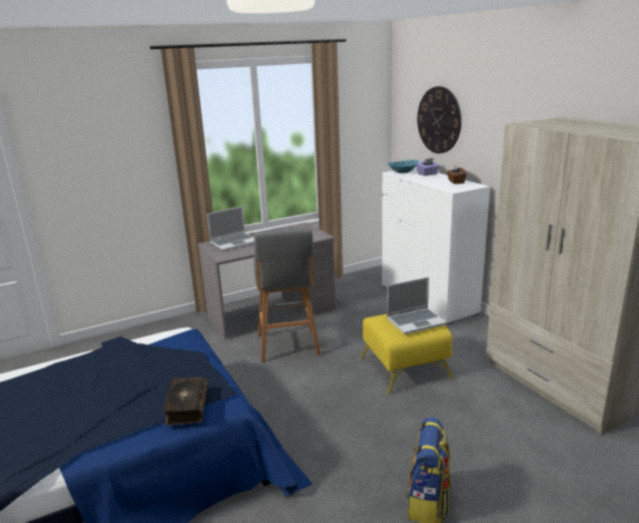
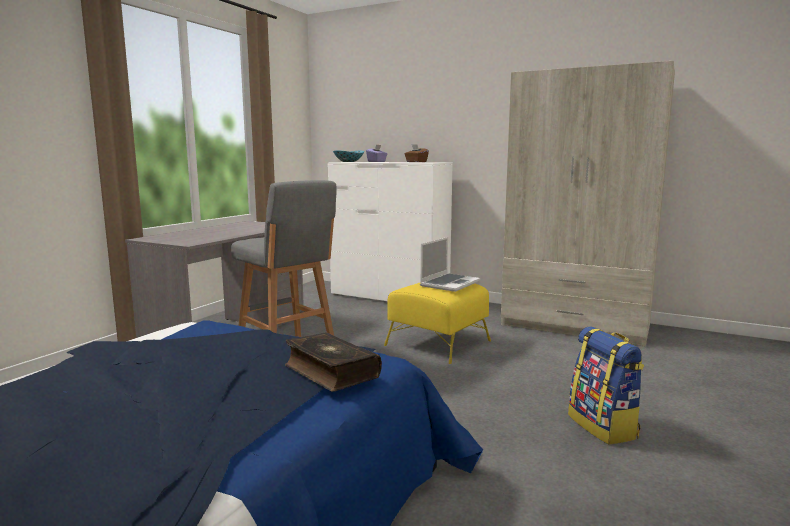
camera: 35 degrees left, 10 degrees down
laptop [207,206,254,251] -> none
wall clock [417,86,461,154] -> none

